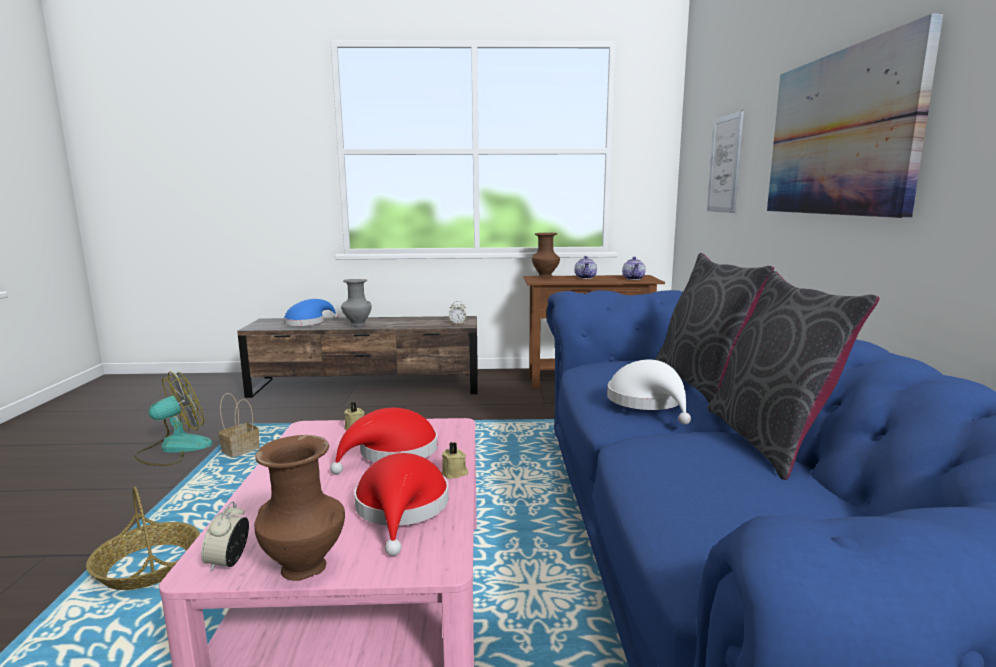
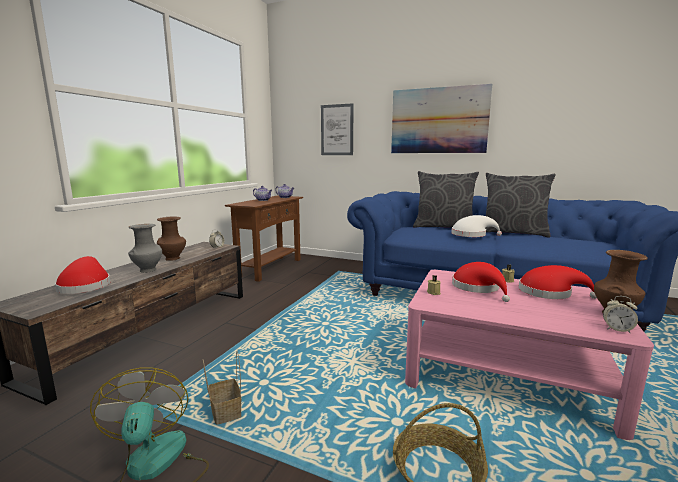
camera: 65 degrees left, 0 degrees up
blue hat [283,299,339,326] -> red hat [55,256,110,294]
brown vase [532,233,560,278] -> brown vase moved to [157,216,186,261]

